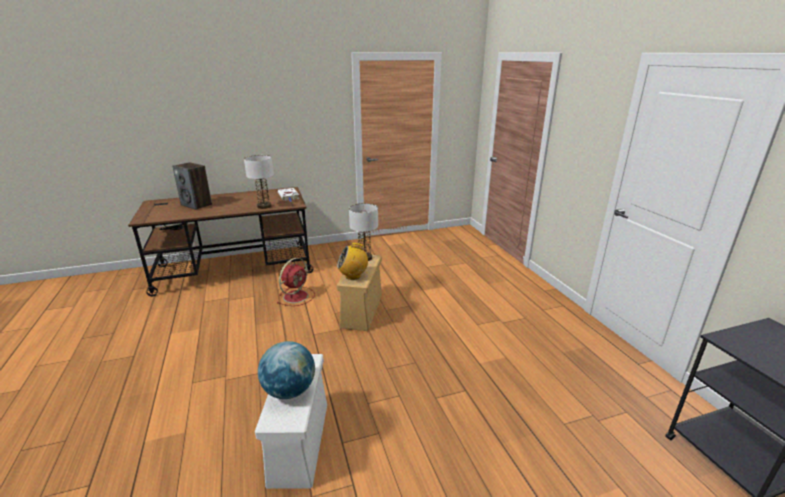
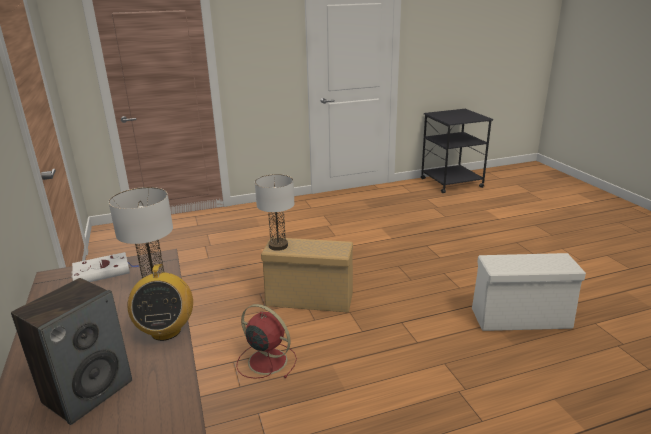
camera: 90 degrees left, 0 degrees up
globe [258,341,315,399] -> none
radio [337,243,368,280] -> radio moved to [127,264,193,341]

